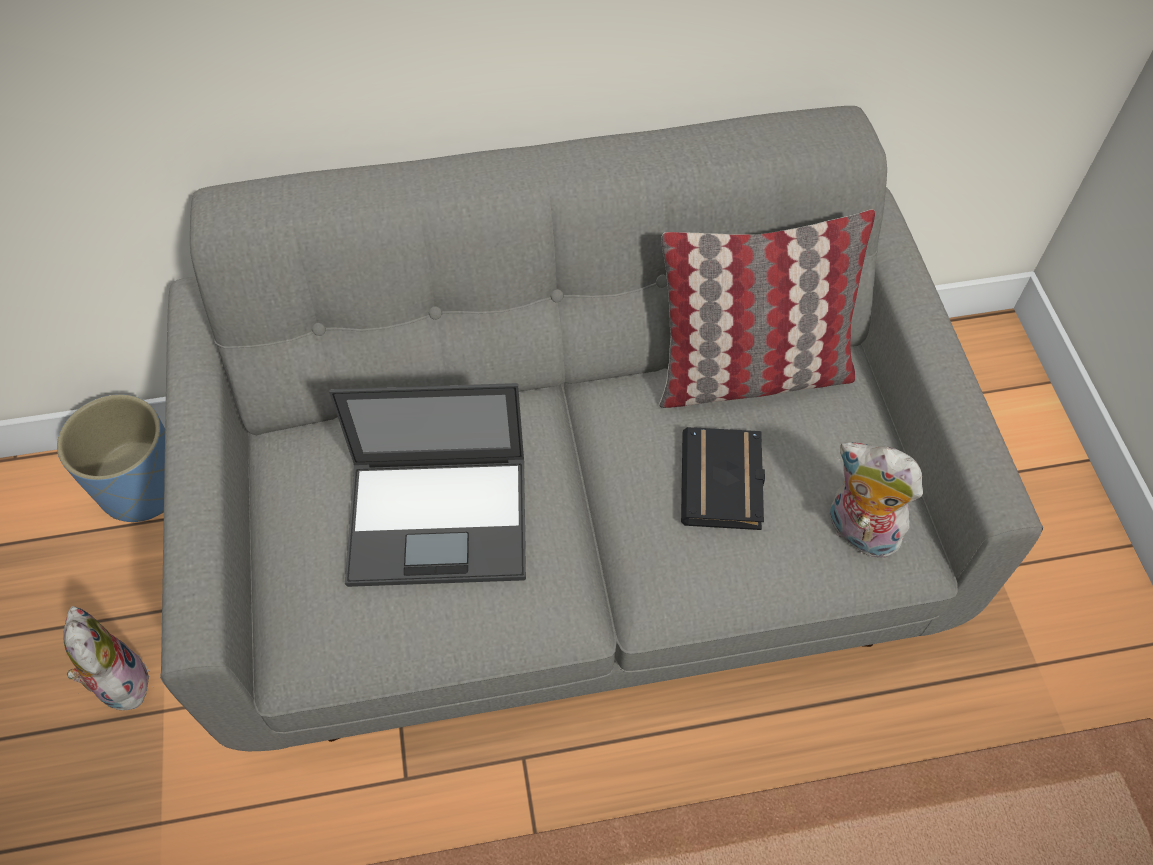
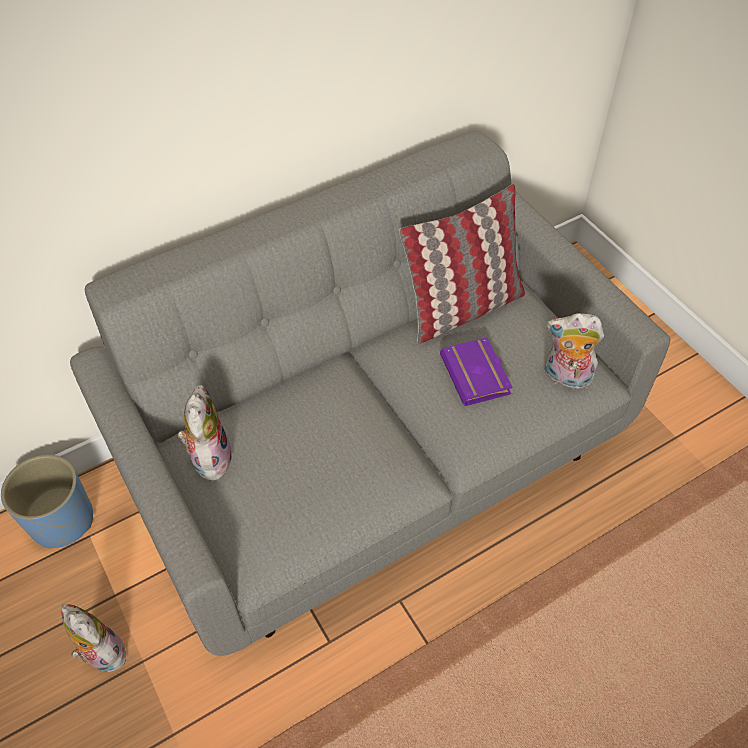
camera: 20 degrees left, 5 degrees down
laptop [329,383,526,587] -> none
black book [681,427,765,530] -> purple book [440,337,512,406]
none -> plush toy [177,385,232,481]

